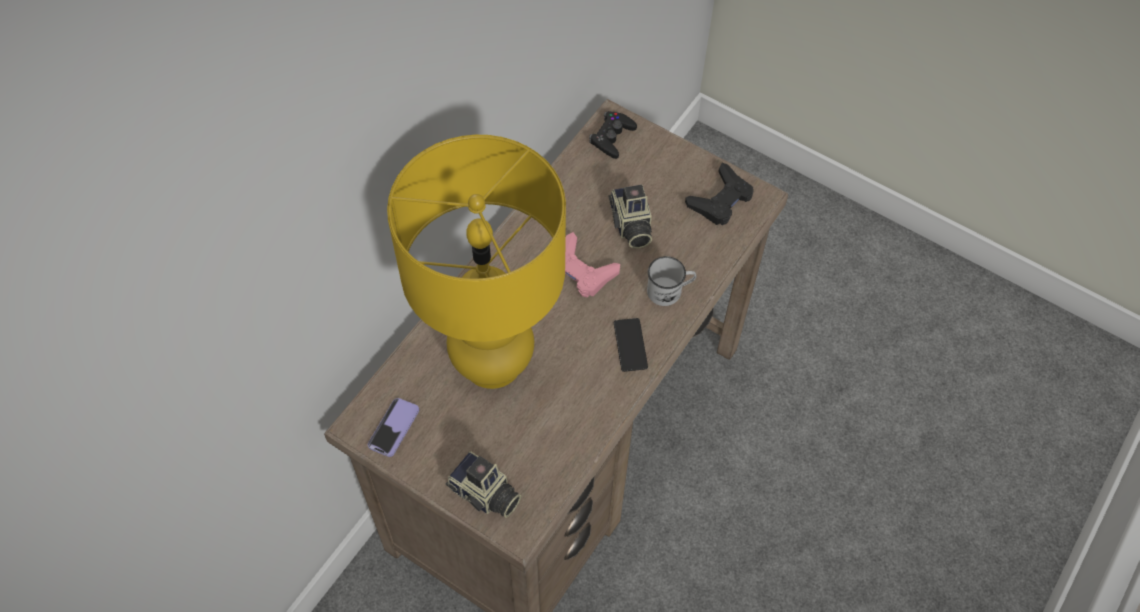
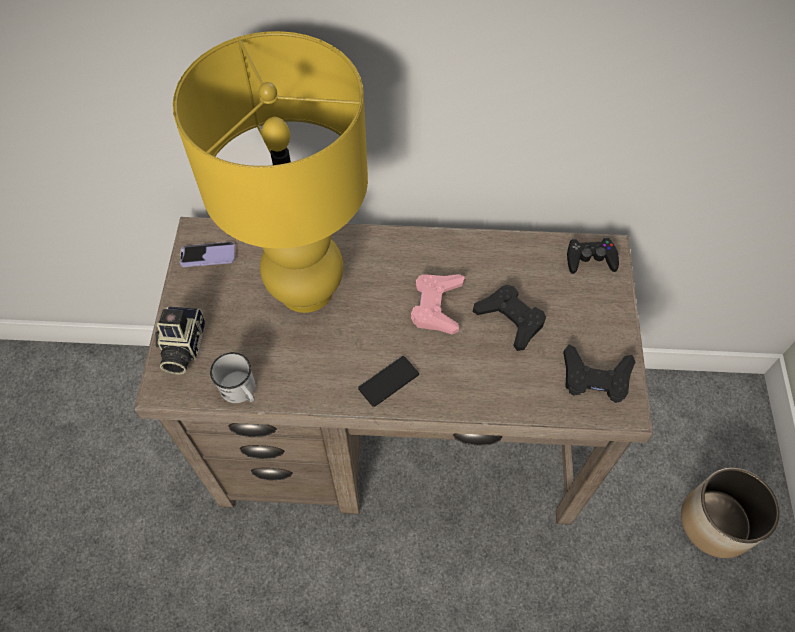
camera: 60 degrees right, 0 degrees up
camera [609,184,652,249] -> black game controller [473,285,546,351]
white mug [647,256,697,306] -> white mug moved to [210,352,256,403]
none -> planter [681,468,780,558]

